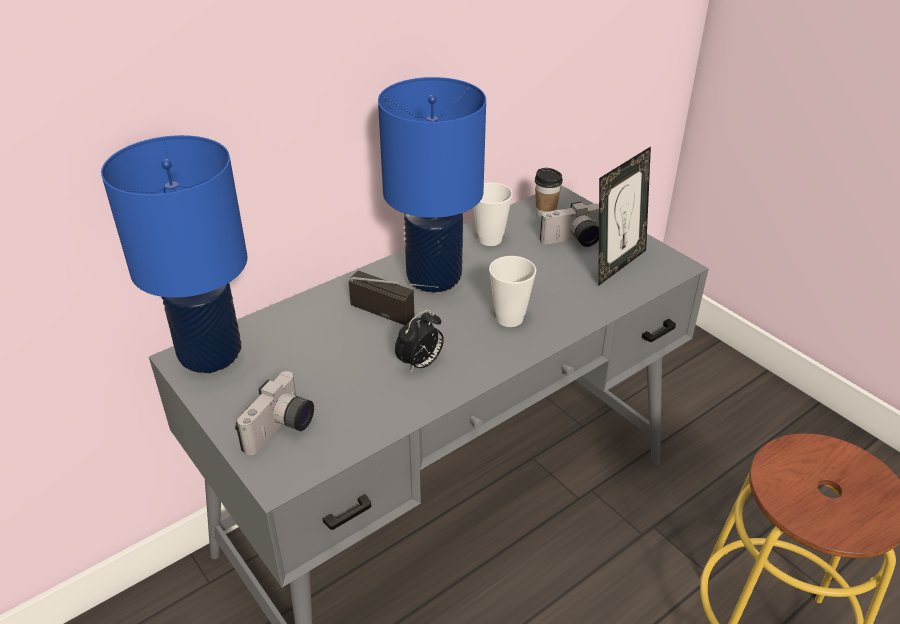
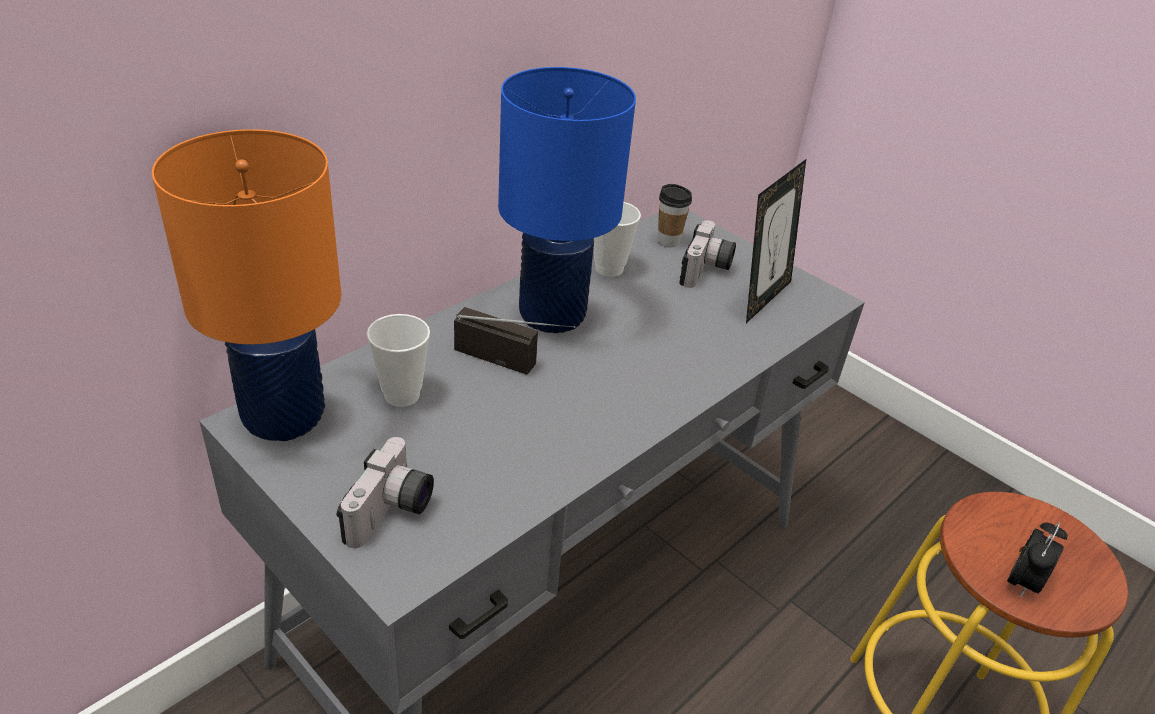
camera: 10 degrees left, 0 degrees up
blue table lamp [101,135,247,373] -> orange table lamp [152,129,341,441]
alarm clock [395,309,444,373] -> alarm clock moved to [1007,522,1067,598]
cup [489,256,536,327] -> cup moved to [367,314,430,407]
camera [540,201,599,247] -> camera turned 45 degrees counterclockwise [679,220,736,288]

